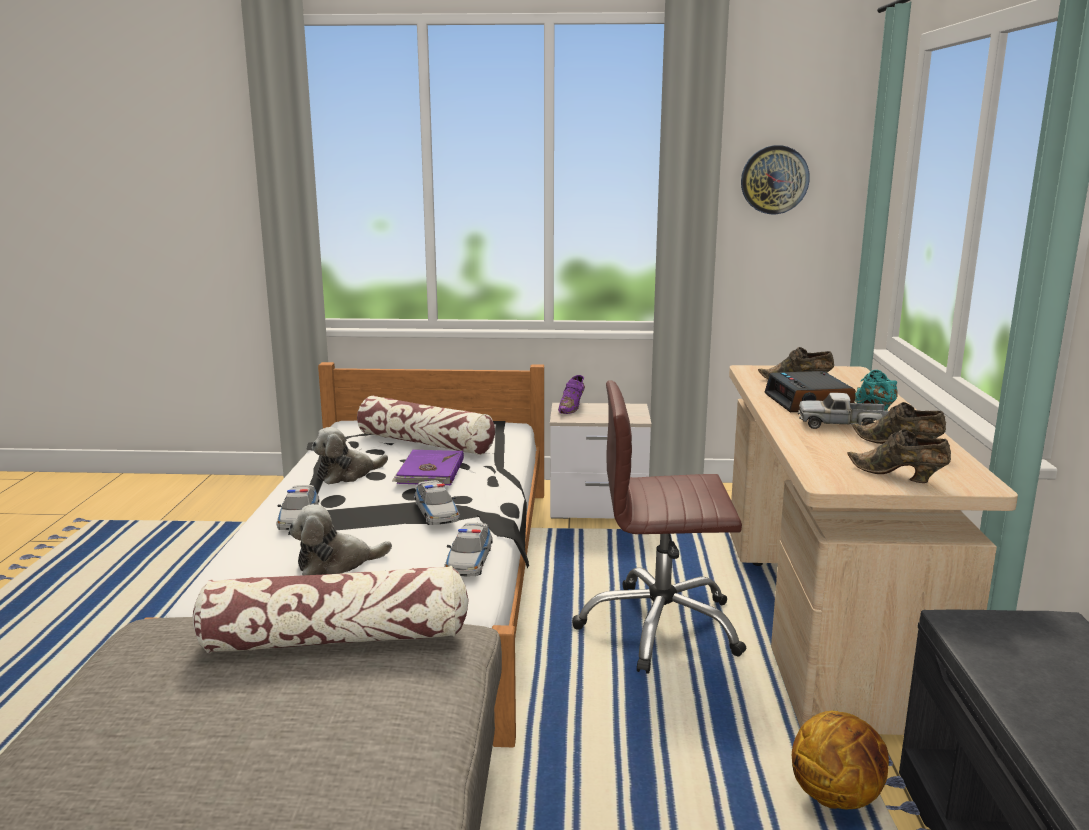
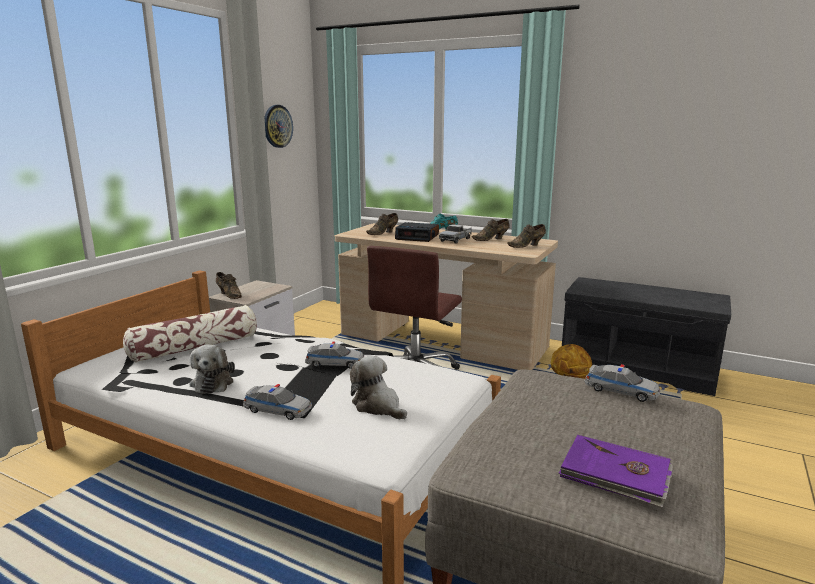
camera: 65 degrees left, 0 degrees up
pillow [193,566,469,653] -> none
plush toy [289,504,392,575] -> plush toy turned 135 degrees clockwise [350,356,407,420]
purple book [392,450,464,486] -> purple book moved to [558,435,673,508]
toy car [444,523,493,576] -> toy car moved to [584,364,660,402]
purple shoe [558,375,585,414] -> brown shoe [216,272,242,299]

